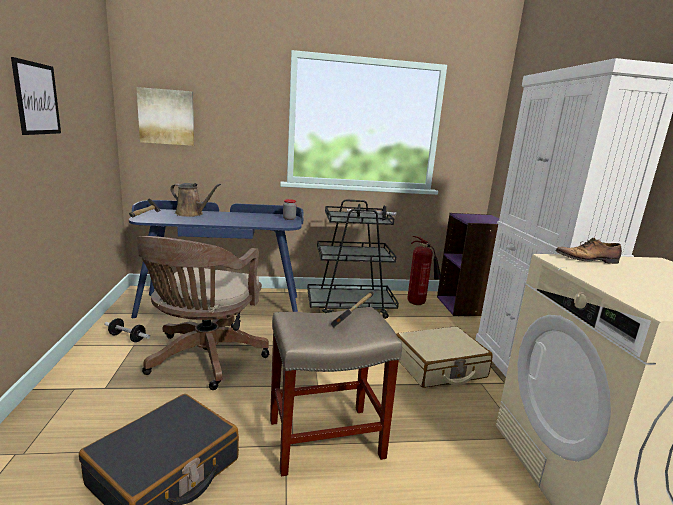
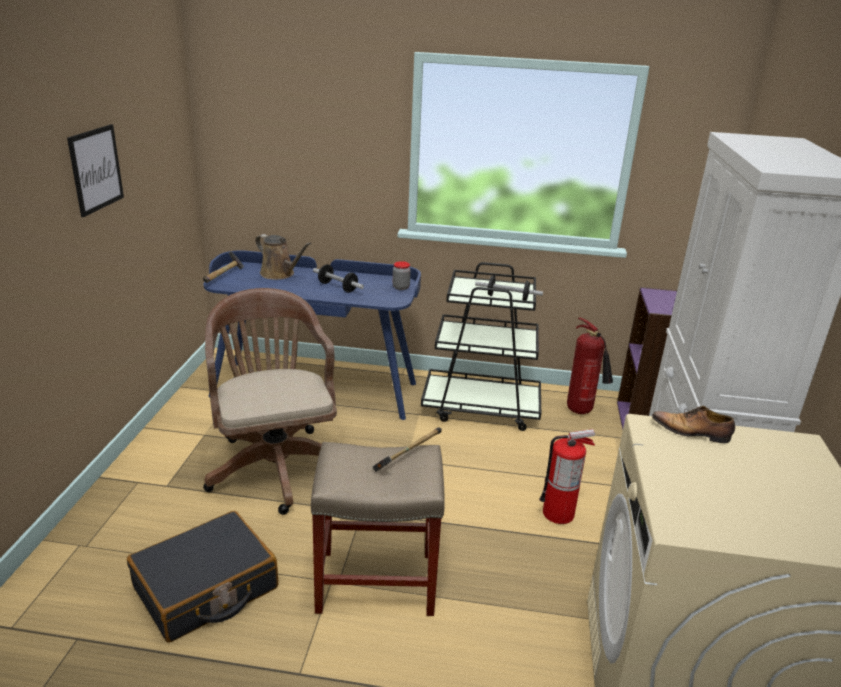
camera: 15 degrees right, 10 degrees up
dumbbell [104,318,150,342] -> dumbbell moved to [313,264,364,293]
picture [136,87,194,146] -> none
brown office chair [136,236,269,390] -> brown office chair turned 135 degrees clockwise [203,288,337,515]
beige suitcase [396,326,493,388] -> fire extinguisher [539,429,595,524]

